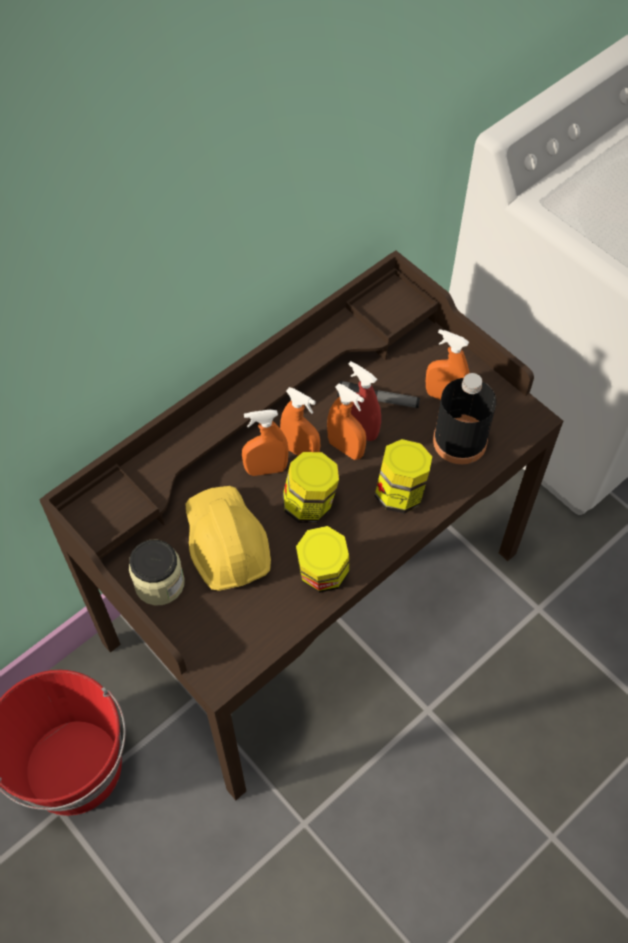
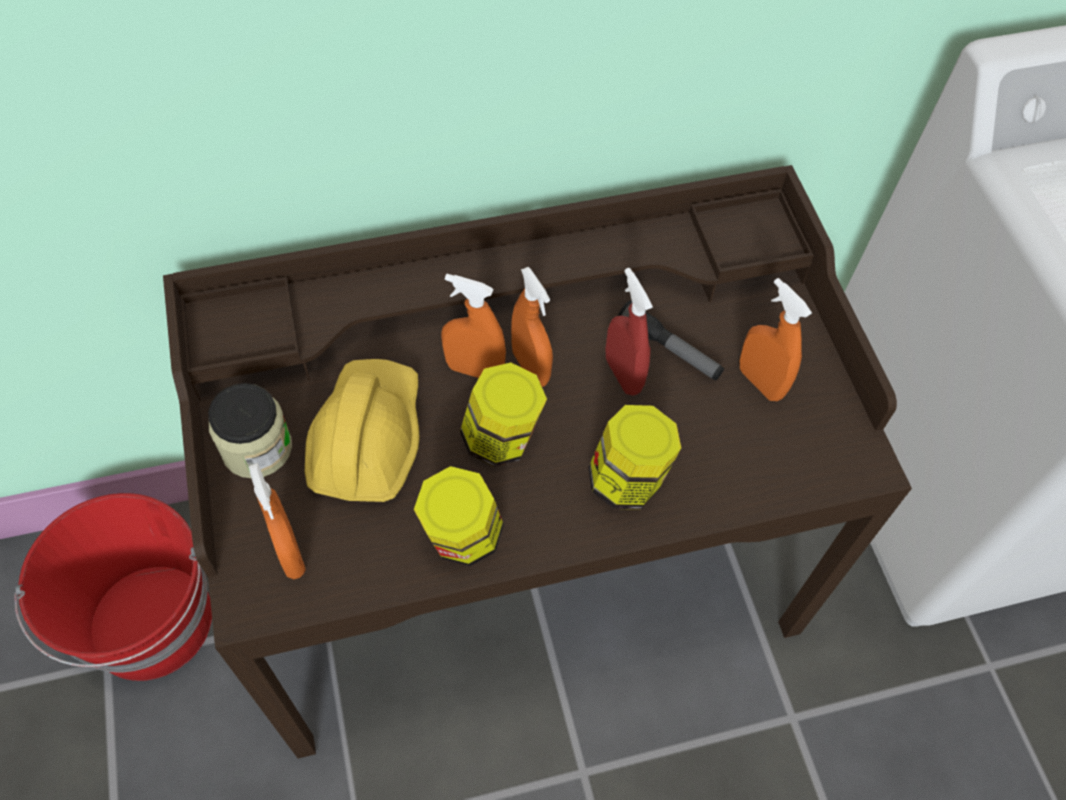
camera: 25 degrees right, 0 degrees up
orange spray bottle [327,384,366,460] -> orange spray bottle moved to [249,463,306,579]
black bottle [433,373,496,464] -> none

